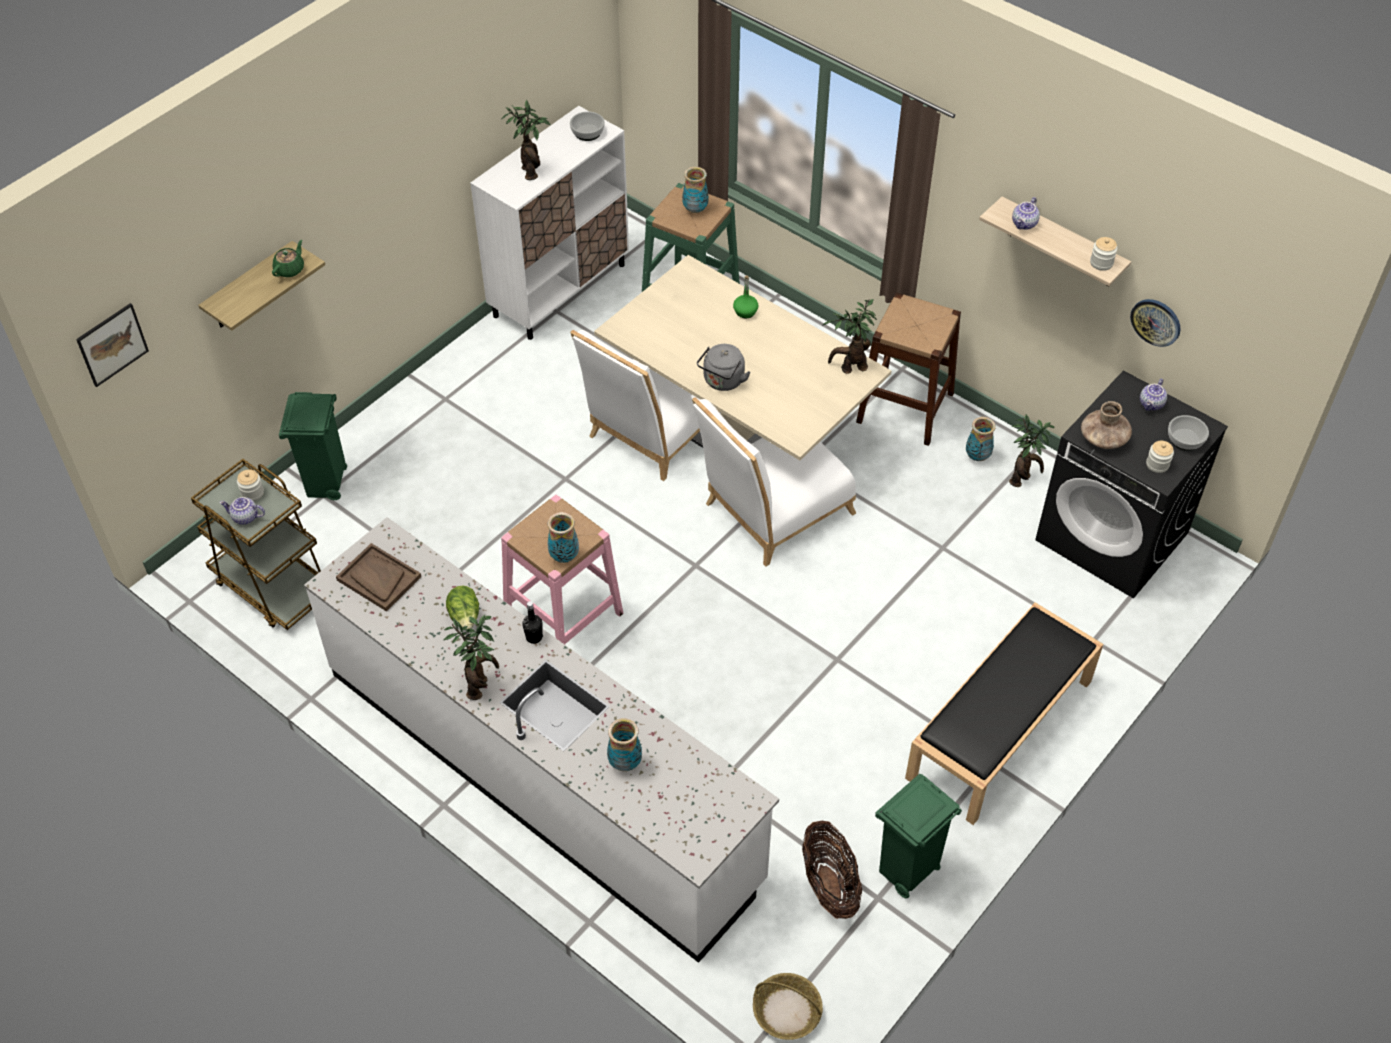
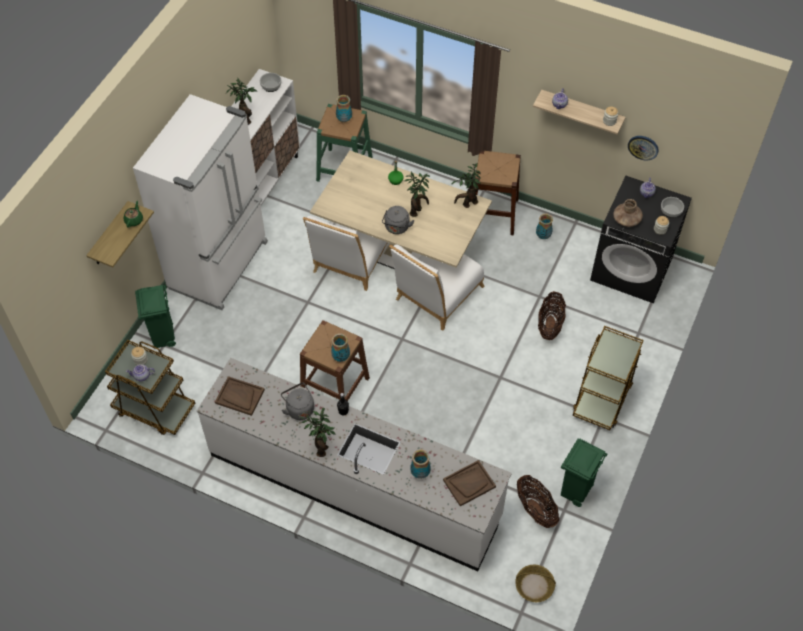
camera: 15 degrees left, 5 degrees up
picture [76,303,149,387] -> none
lettuce [446,586,479,629] -> grey kettle [281,382,314,420]
pink stool [501,495,623,644] -> brown stool [300,320,370,401]
black bench [905,602,1103,825] -> brown cart [573,326,644,430]
potted plant [1009,414,1055,487] -> potted plant moved to [404,172,430,217]
none -> white fridge [133,94,268,310]
none -> brown tray [443,460,496,506]
none -> basket [538,291,566,340]

